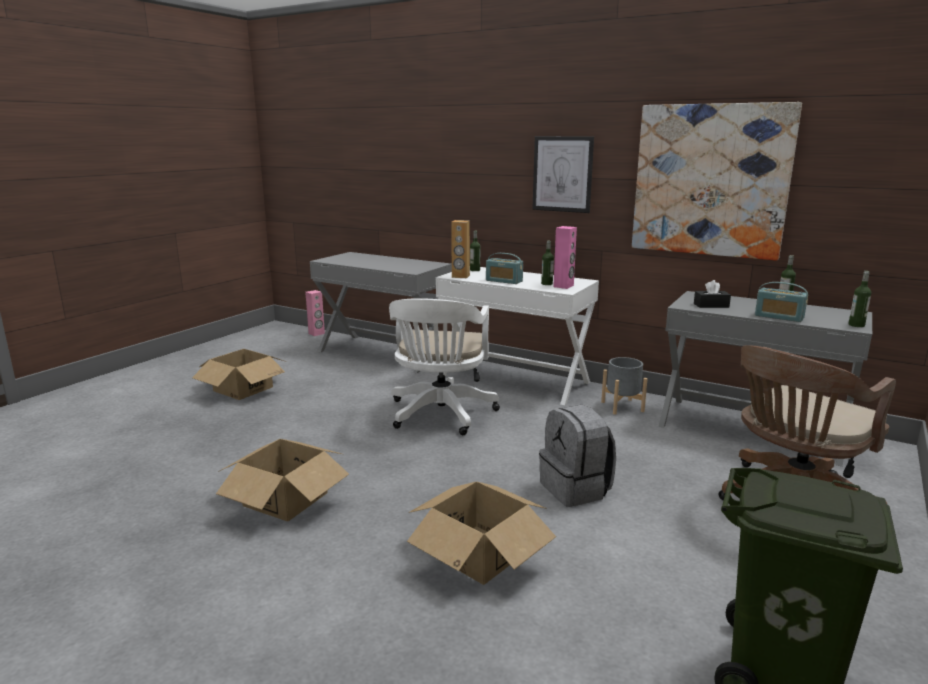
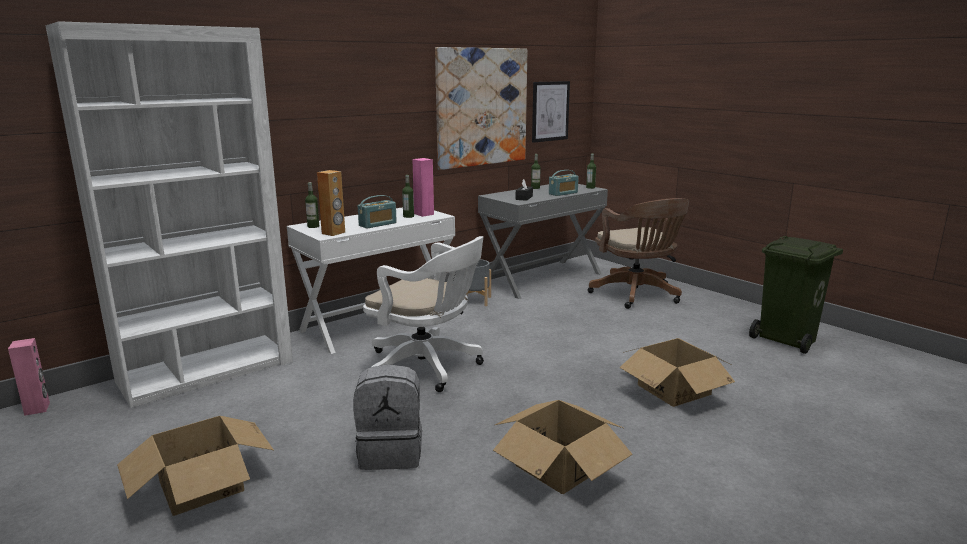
camera: 70 degrees left, 0 degrees up
grey desk [310,252,452,373] -> white bookcase [45,21,293,408]
picture [532,136,594,213] -> picture moved to [532,81,570,143]
grey backpack [539,405,616,507] -> grey backpack moved to [353,364,422,470]

